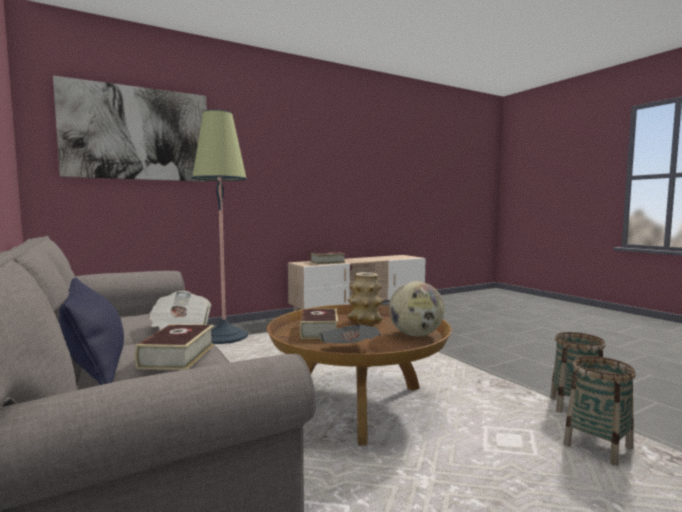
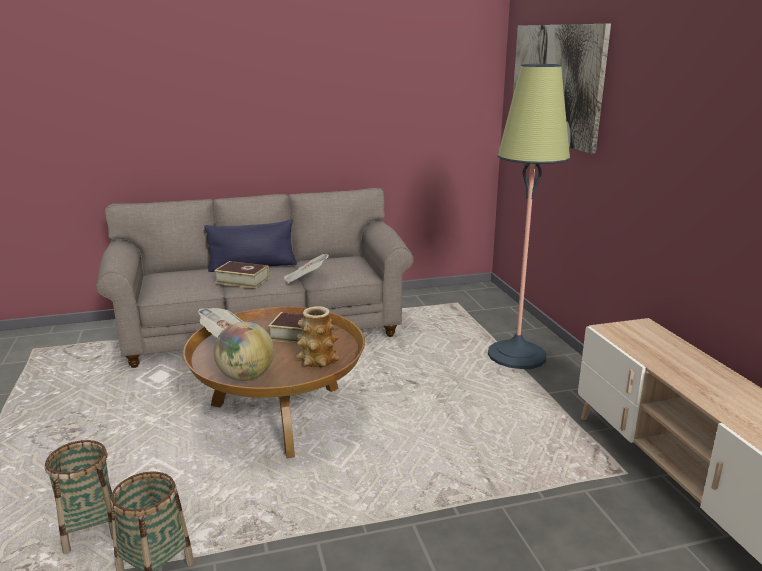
camera: 105 degrees right, 15 degrees up
book [311,252,345,264] -> none

